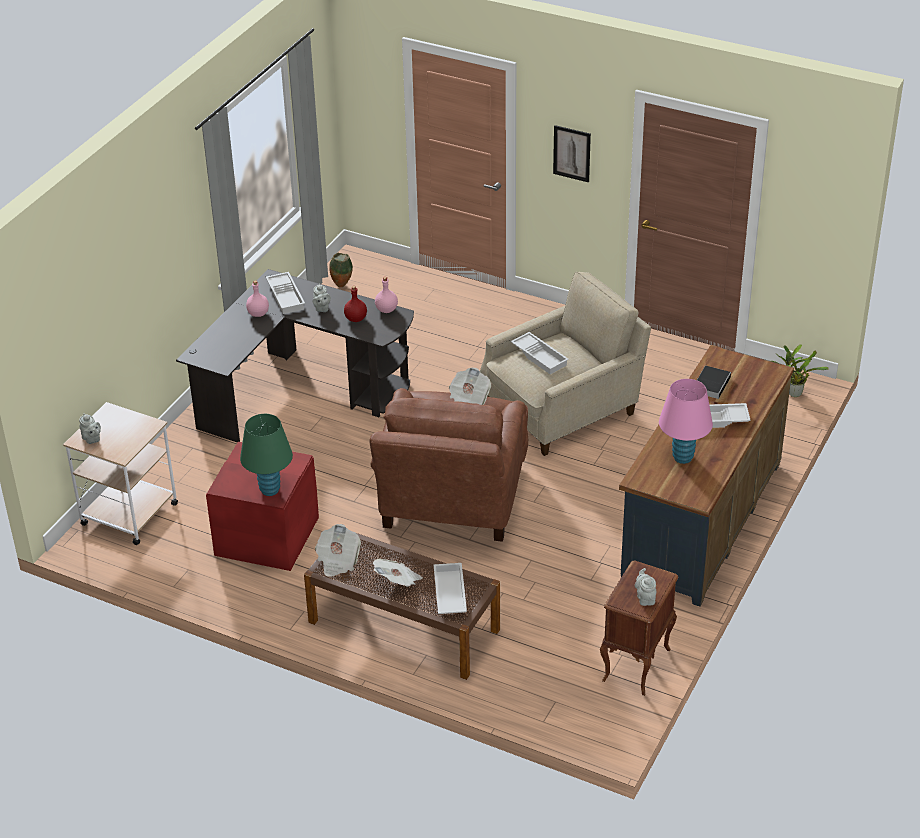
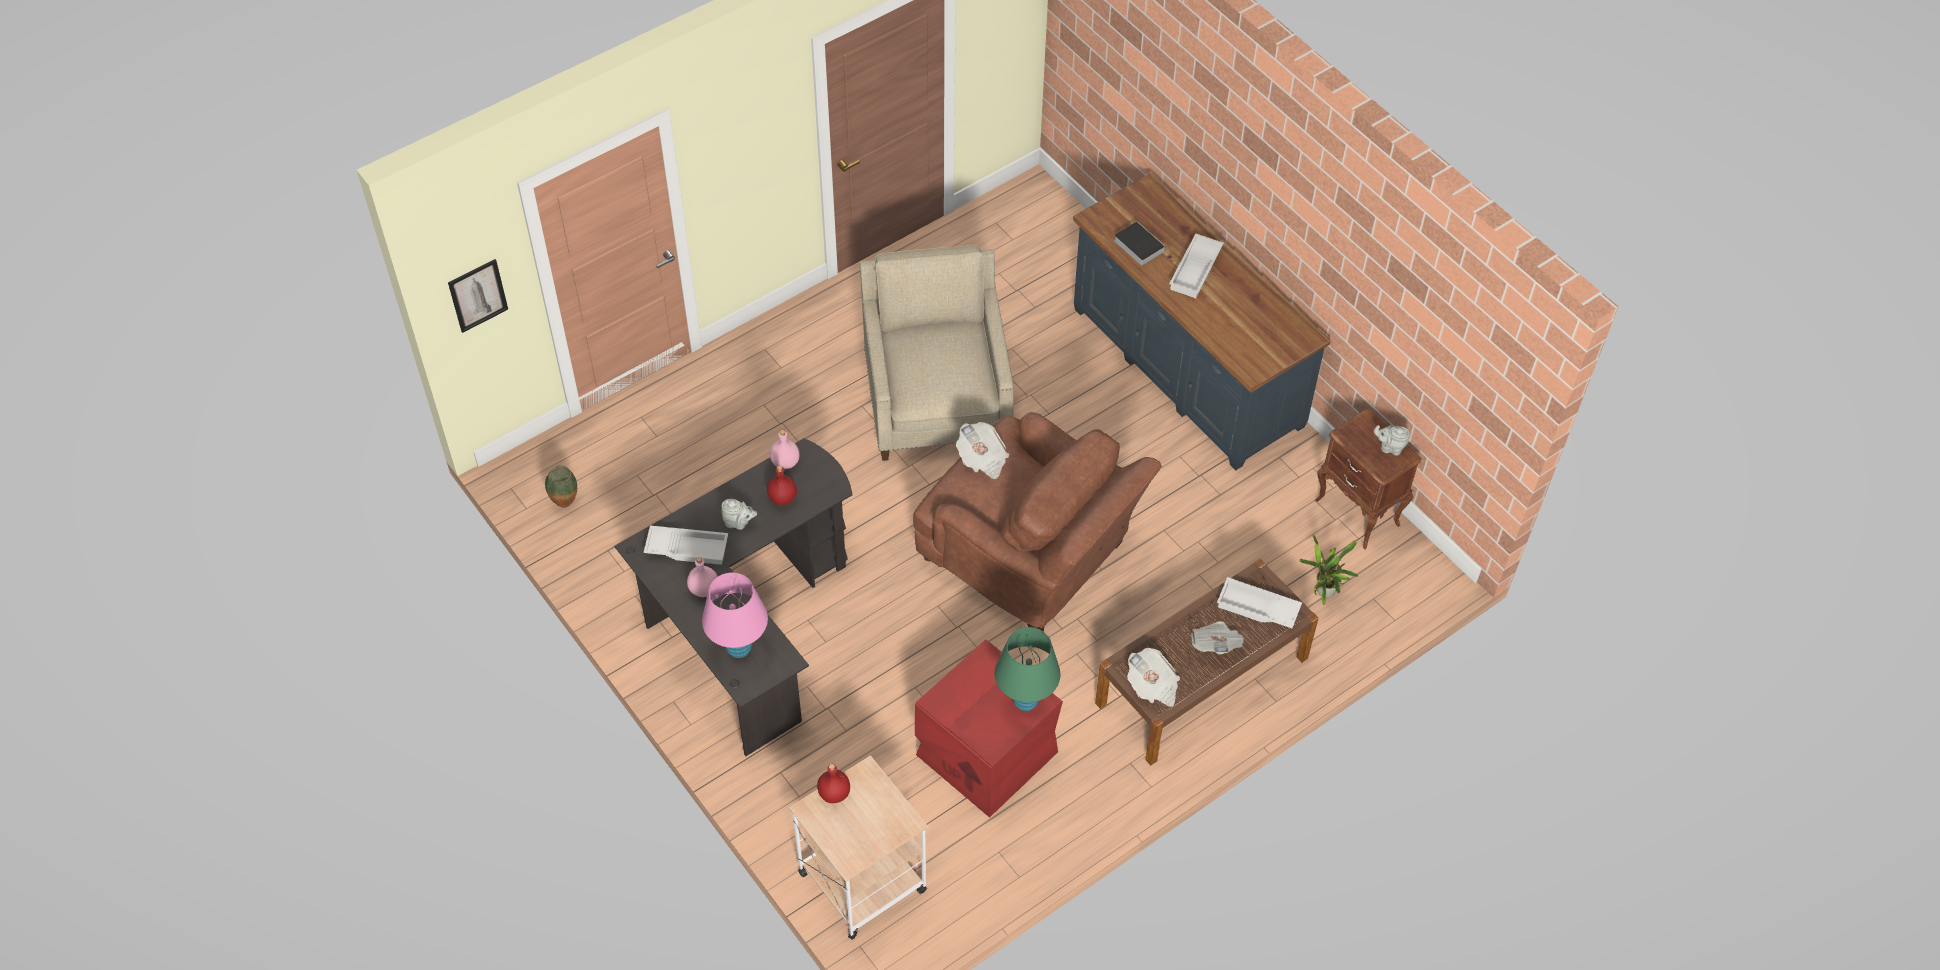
camera: 65 degrees left, 15 degrees up
grey teapot [79,413,101,444] -> none
white tray [511,332,569,374] -> none
picture [553,125,591,182] -> picture moved to [448,259,508,333]
pink table lamp [659,379,713,464] -> pink table lamp moved to [702,572,768,658]
potted plant [772,344,829,397] -> potted plant moved to [1299,535,1358,606]
none -> red bottle [817,764,850,803]

